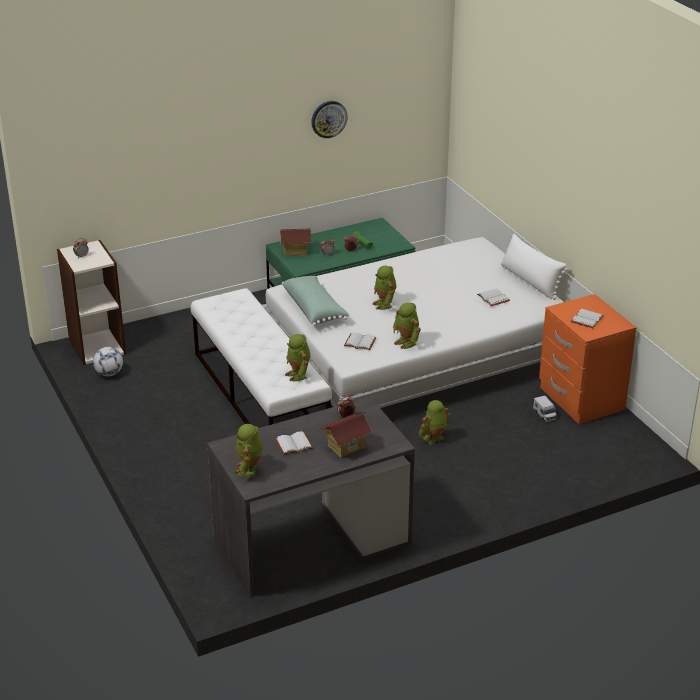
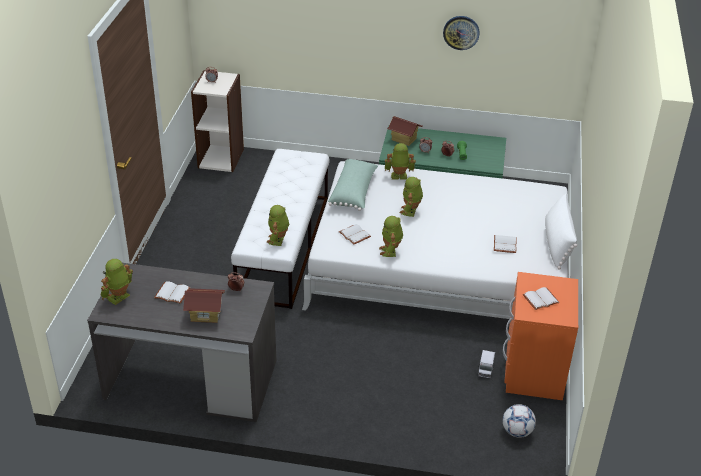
camera: 35 degrees right, 5 degrees up
football [93,347,123,376] -> football moved to [503,404,536,438]
toy robot [419,400,451,445] -> toy robot moved to [385,143,416,180]

